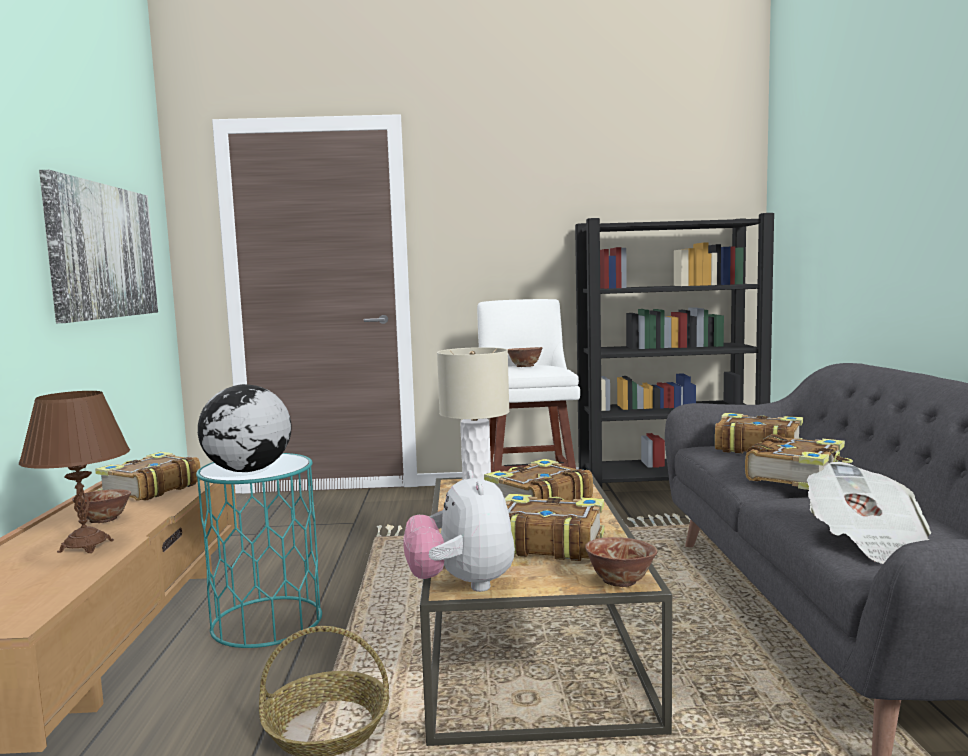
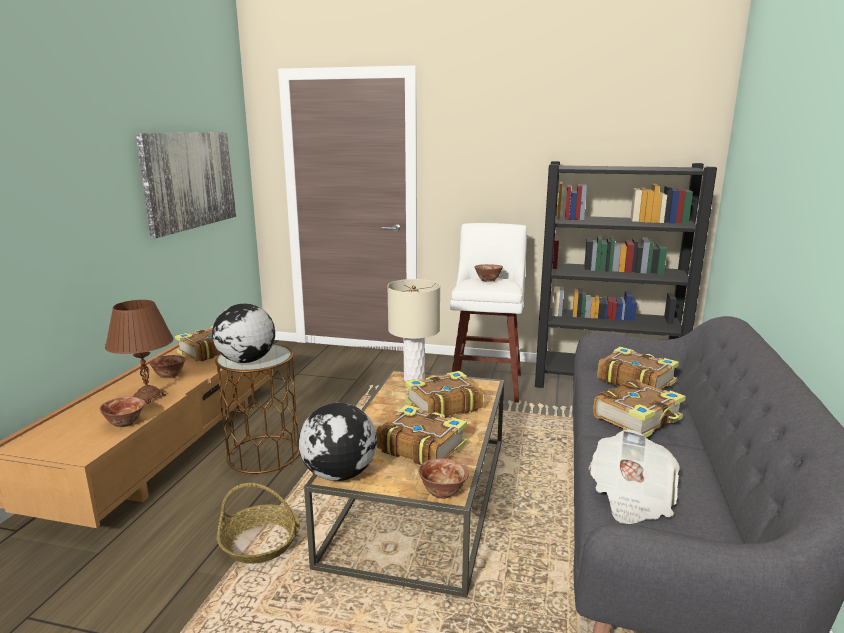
camera: 15 degrees right, 10 degrees up
turquoise side table [196,453,322,648] -> brown side table [215,344,300,474]
plush toy [403,470,515,592] -> globe [298,403,377,481]
none -> bowl [100,397,144,427]

